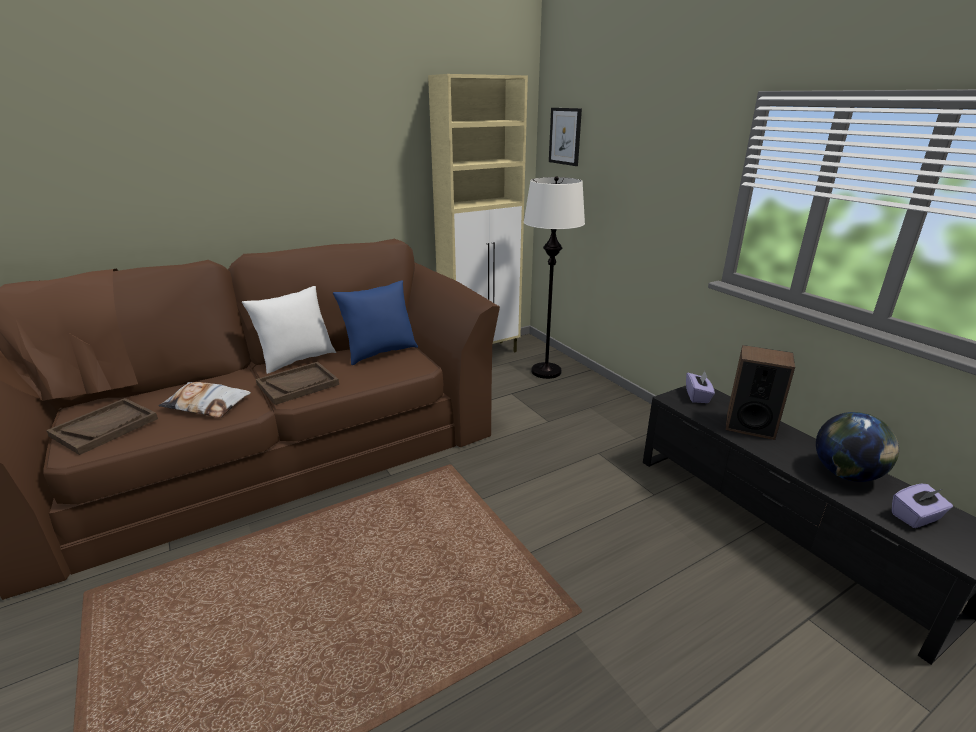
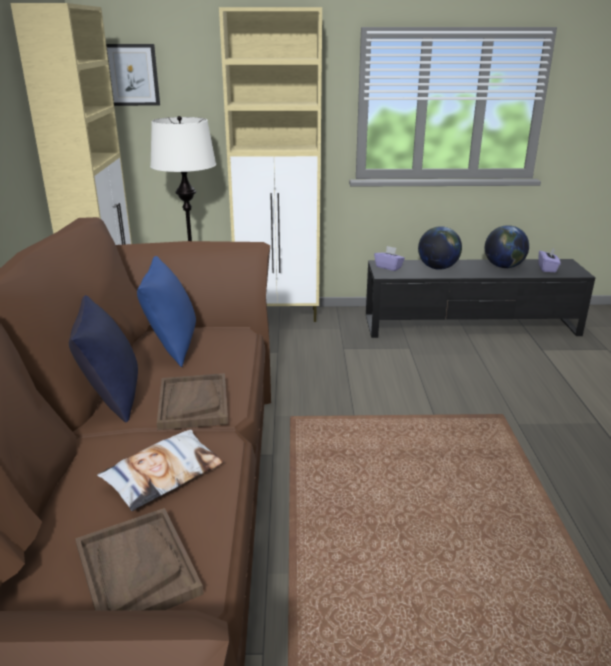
camera: 60 degrees left, 0 degrees up
white pillow [242,286,336,374] -> blue pillow [69,295,138,422]
speaker [726,345,795,440] -> globe [418,226,462,270]
none -> beige cabinet [219,7,322,322]

